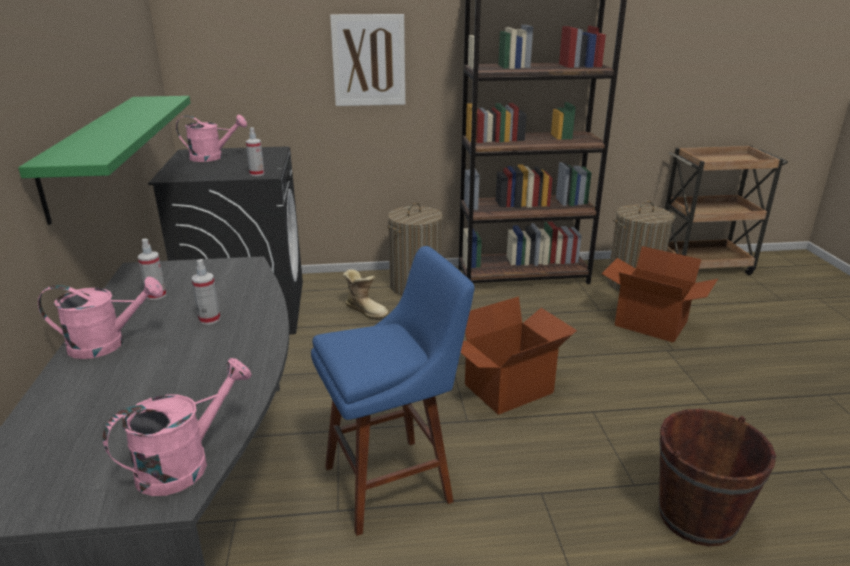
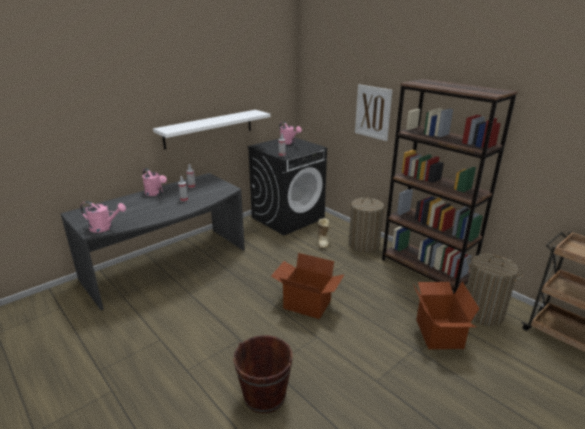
camera: 55 degrees right, 0 degrees up
green shelf [18,96,191,225] -> white shelf [153,110,270,150]
blue stool [311,246,475,536] -> none

